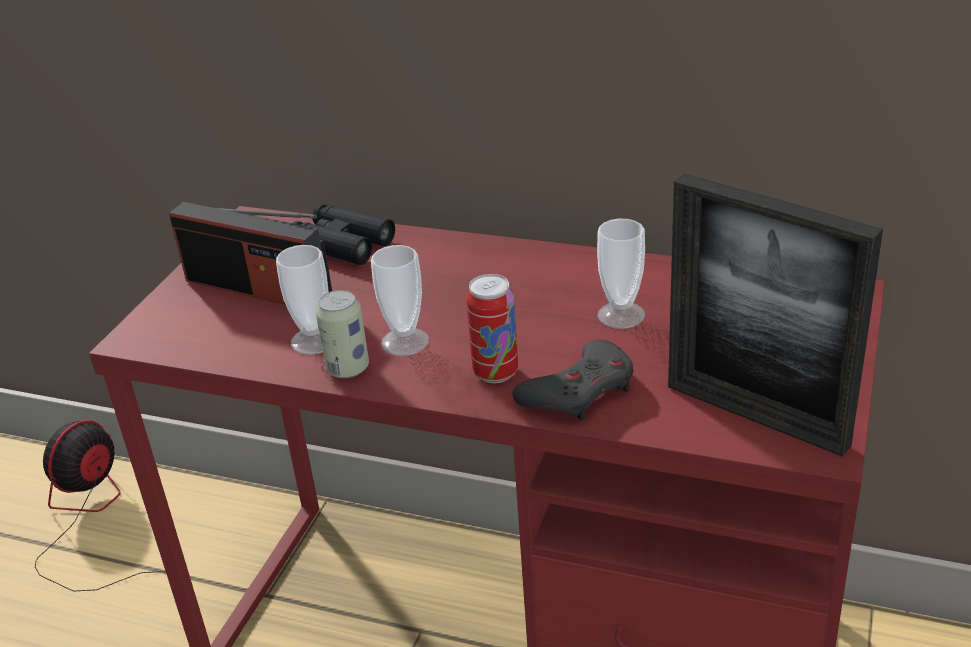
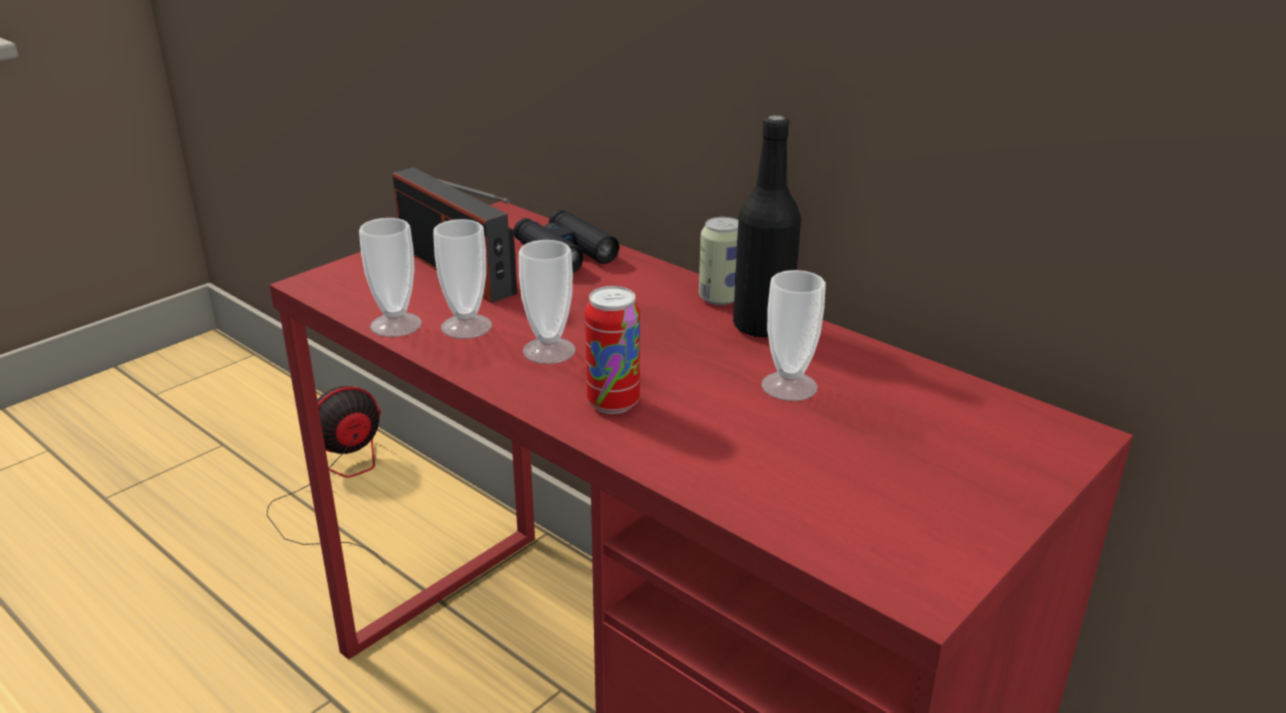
camera: 20 degrees right, 5 degrees down
can [316,290,369,378] -> can moved to [699,217,738,305]
grey game controller [512,339,634,421] -> none
picture frame [668,173,883,457] -> none
none -> cup [359,218,422,337]
none -> black bottle [733,115,801,338]

